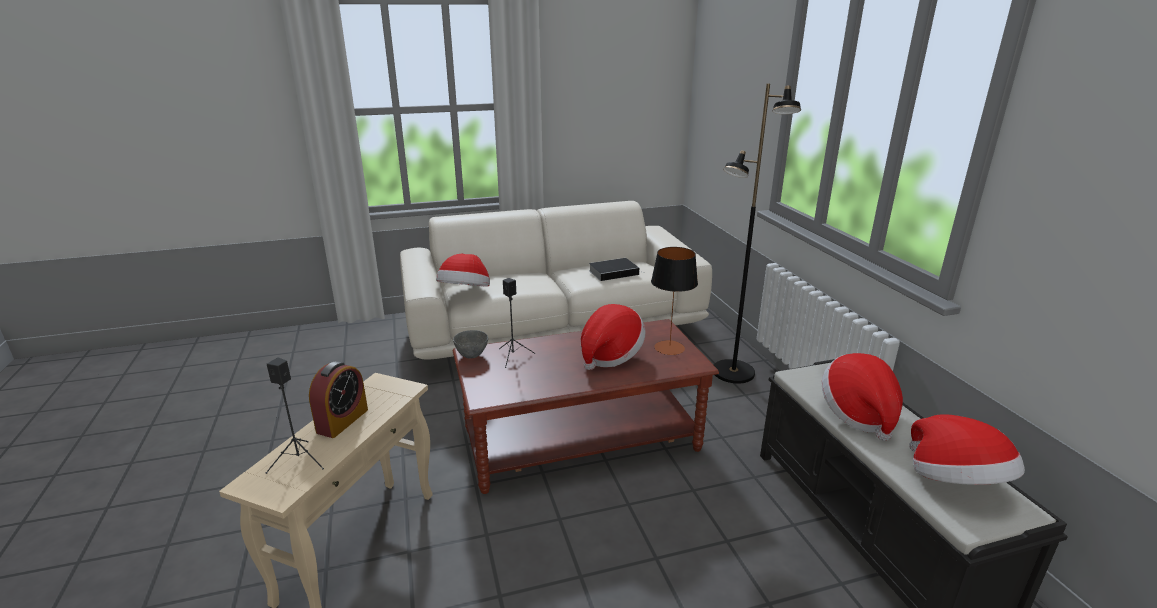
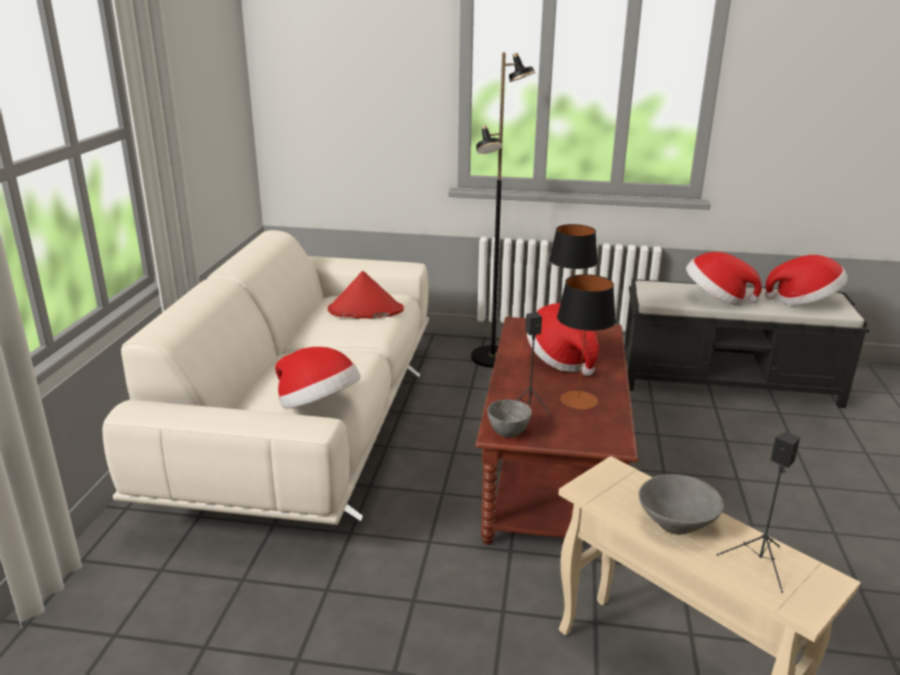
camera: 65 degrees left, 0 degrees up
alarm clock [309,361,368,438] -> grey bowl [638,474,724,535]
book [589,258,643,281] -> red hat [328,271,404,319]
none -> table lamp [557,274,616,410]

